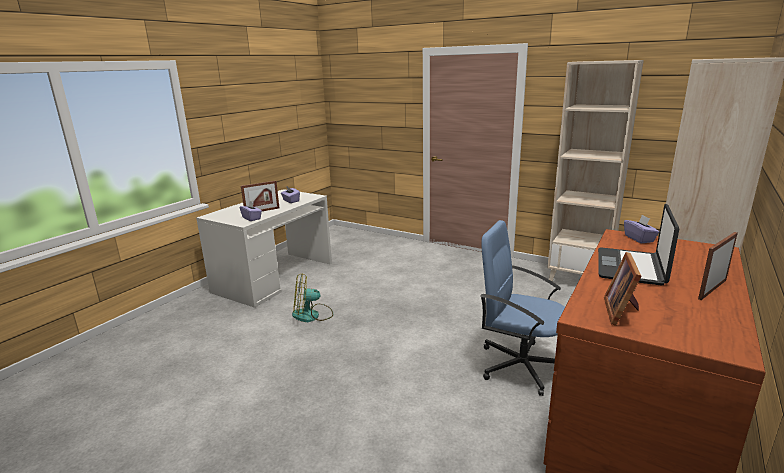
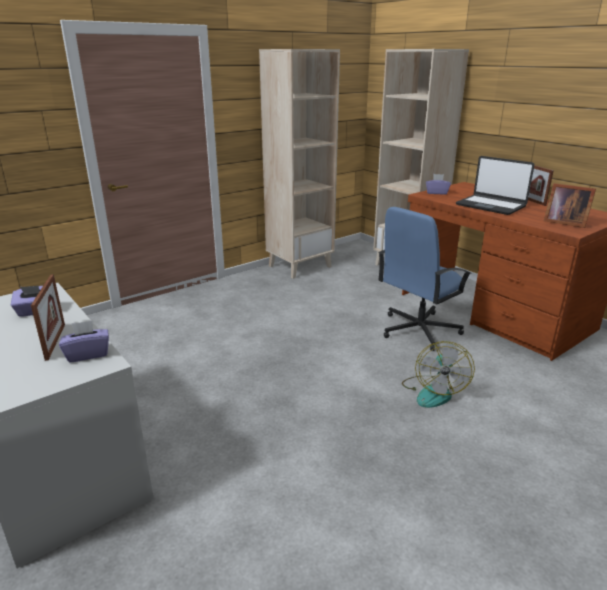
camera: 70 degrees left, 5 degrees up
fan [292,273,333,322] -> fan moved to [402,341,475,408]

